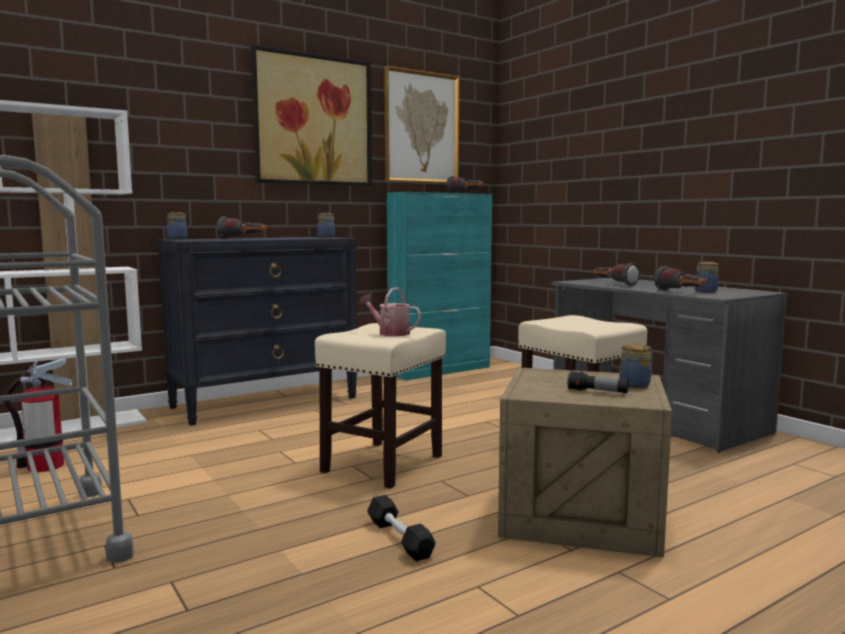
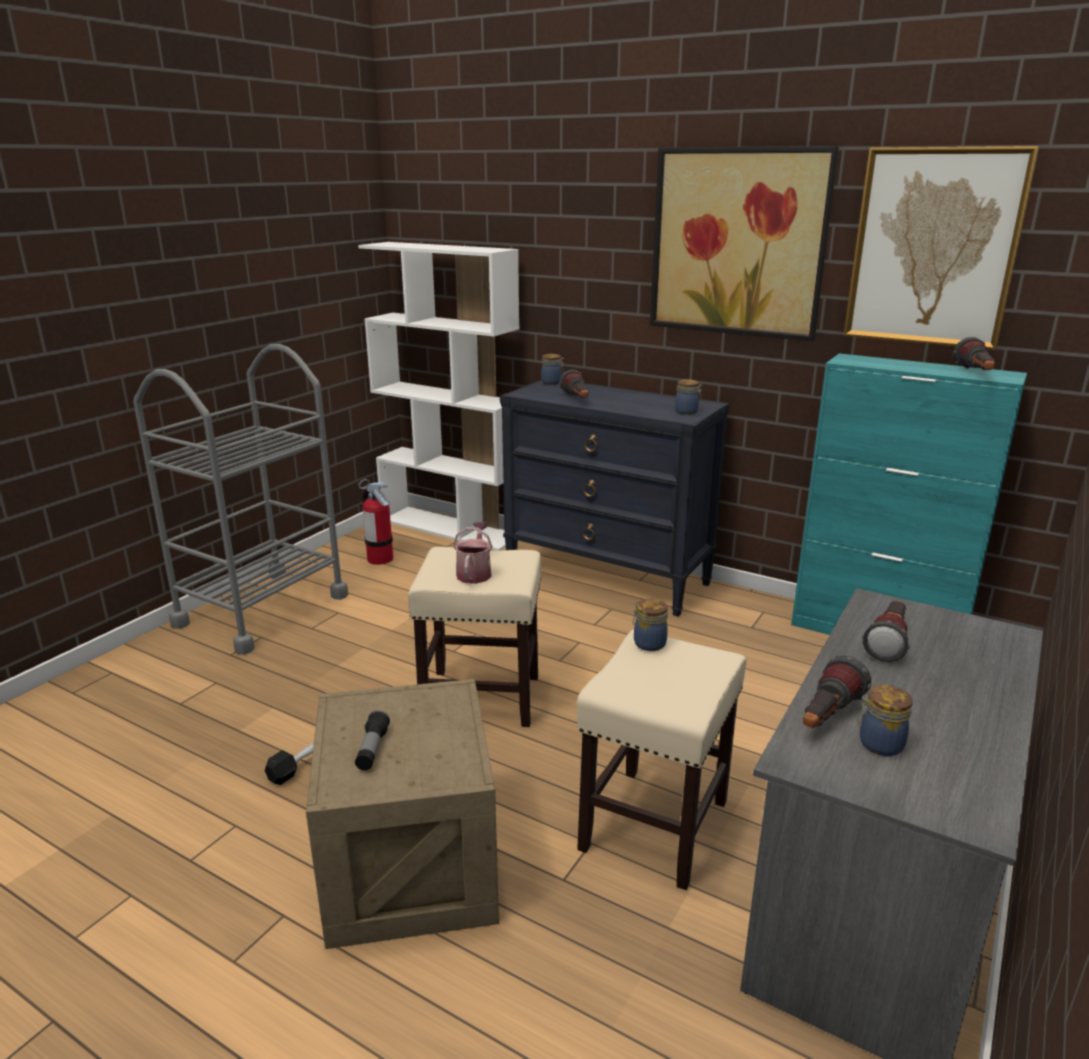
camera: 65 degrees right, 15 degrees up
jar [619,344,651,388] -> jar moved to [633,599,668,651]

